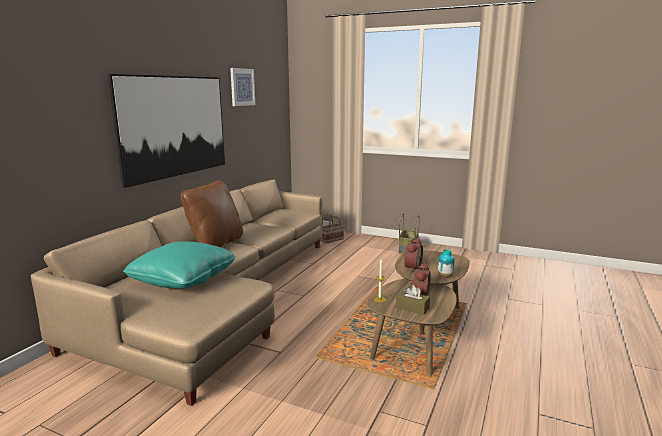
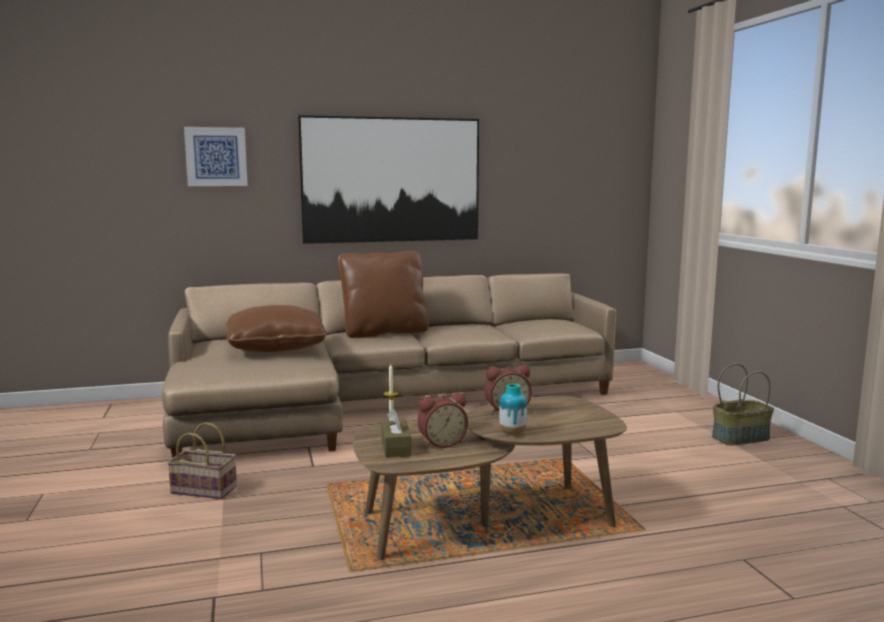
camera: 50 degrees right, 5 degrees down
turquoise pillow [123,241,236,289] -> brown pillow [226,305,327,352]
picture [230,68,255,106] -> picture moved to [184,127,248,186]
basket [320,214,344,243] -> basket moved to [167,422,237,499]

